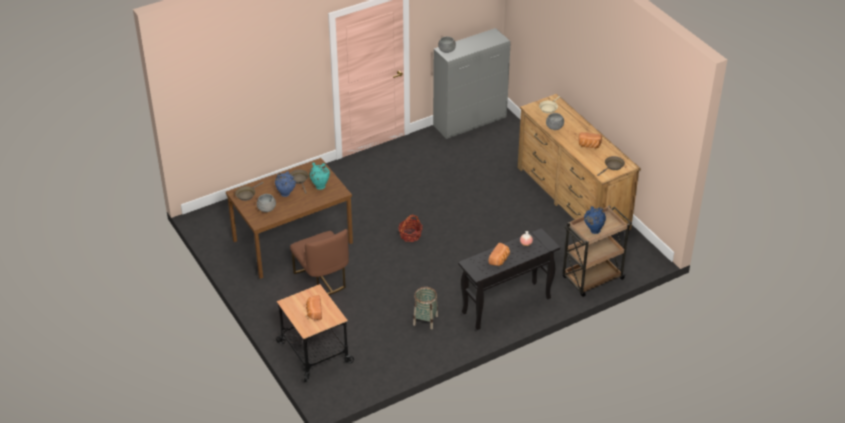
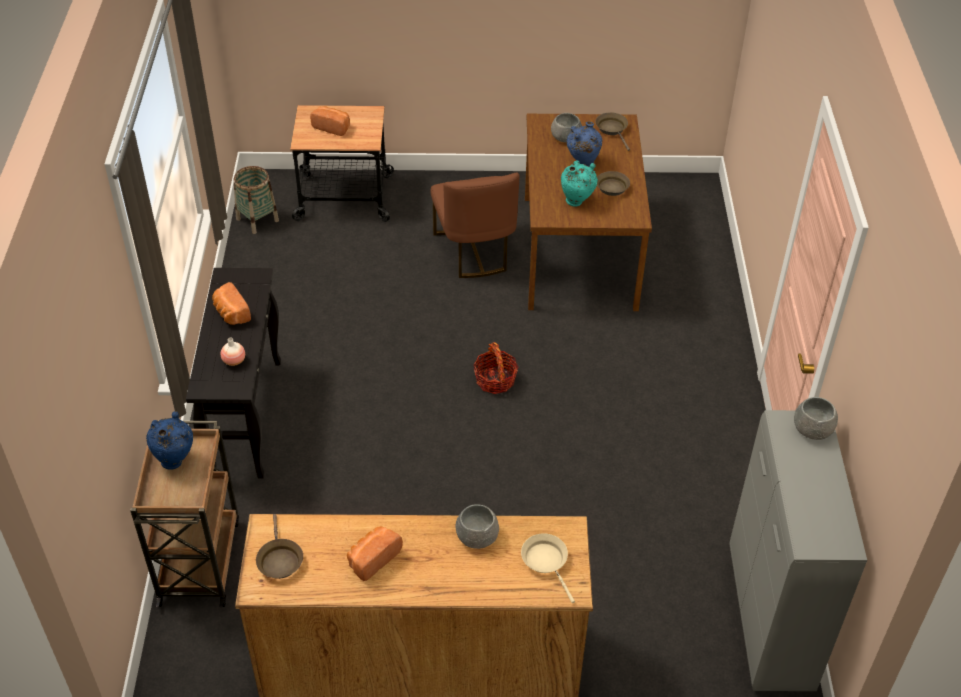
camera: 120 degrees right, 5 degrees up
brown chair [290,229,349,295] -> brown chair turned 105 degrees counterclockwise [431,172,520,278]
basket [413,287,438,330] -> basket moved to [233,166,279,234]

